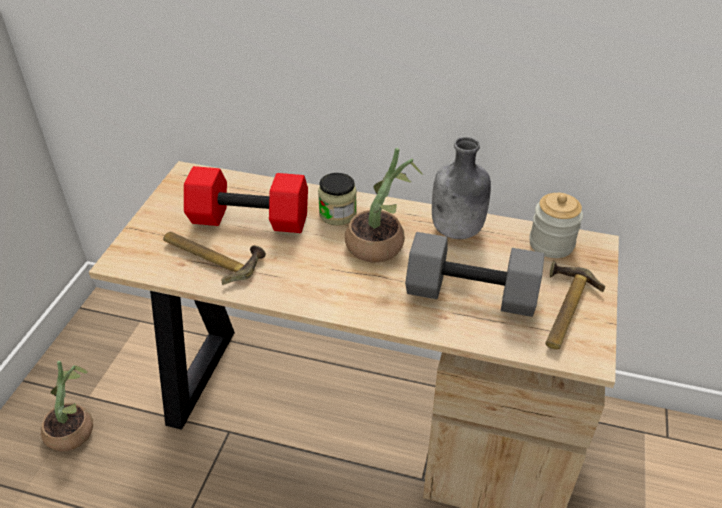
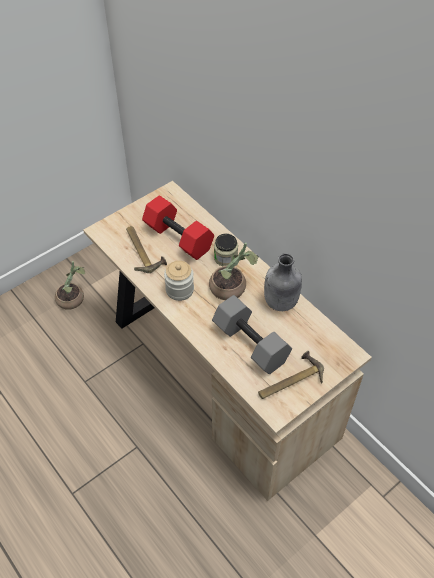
camera: 35 degrees right, 10 degrees up
jar [529,193,583,258] -> jar moved to [164,261,194,301]

